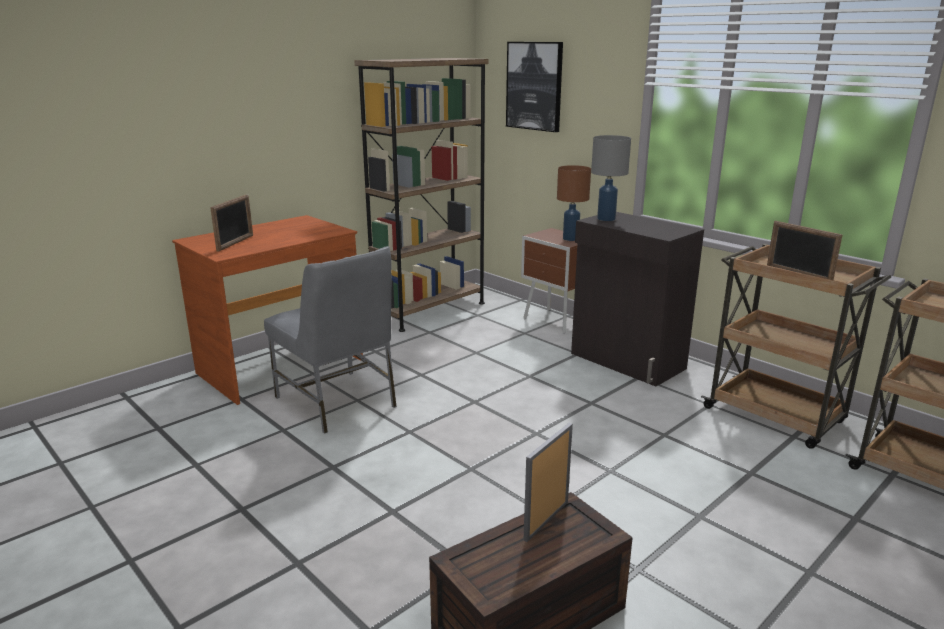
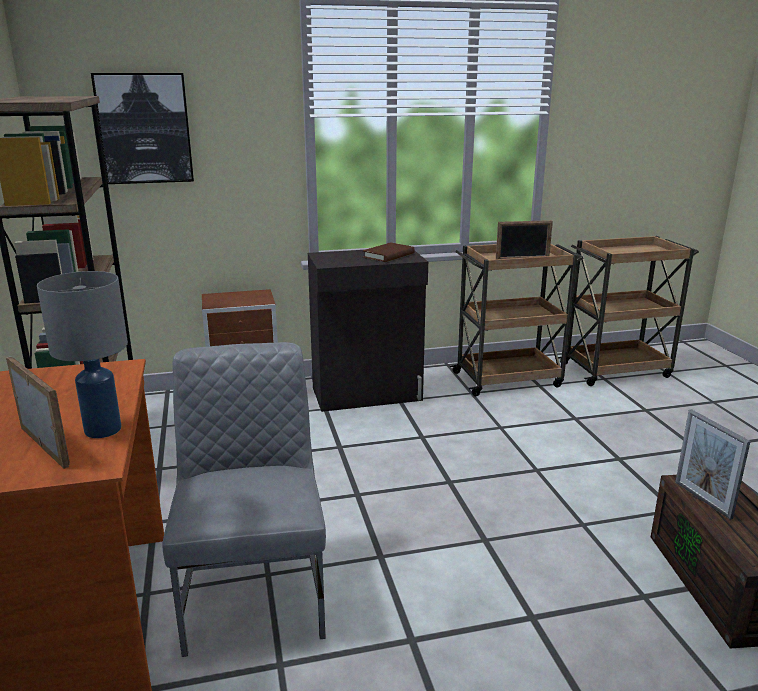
camera: 60 degrees left, 0 degrees up
grey chair [264,246,397,434] -> grey chair turned 90 degrees counterclockwise [162,342,326,657]
brown table lamp [557,165,591,241] -> none
grey table lamp [591,135,631,221] -> grey table lamp moved to [37,271,128,438]
none -> brown book [363,243,415,262]

